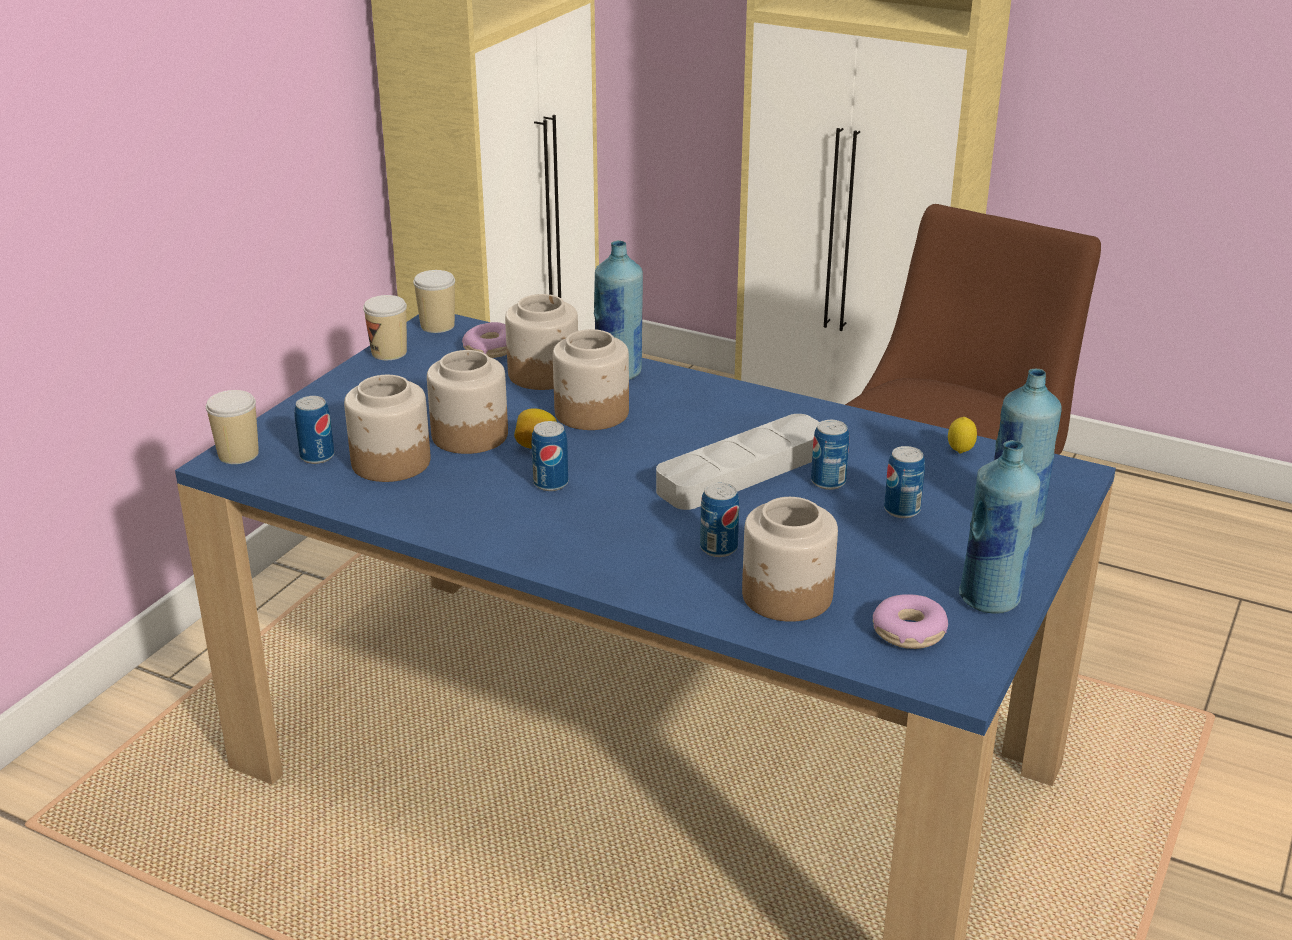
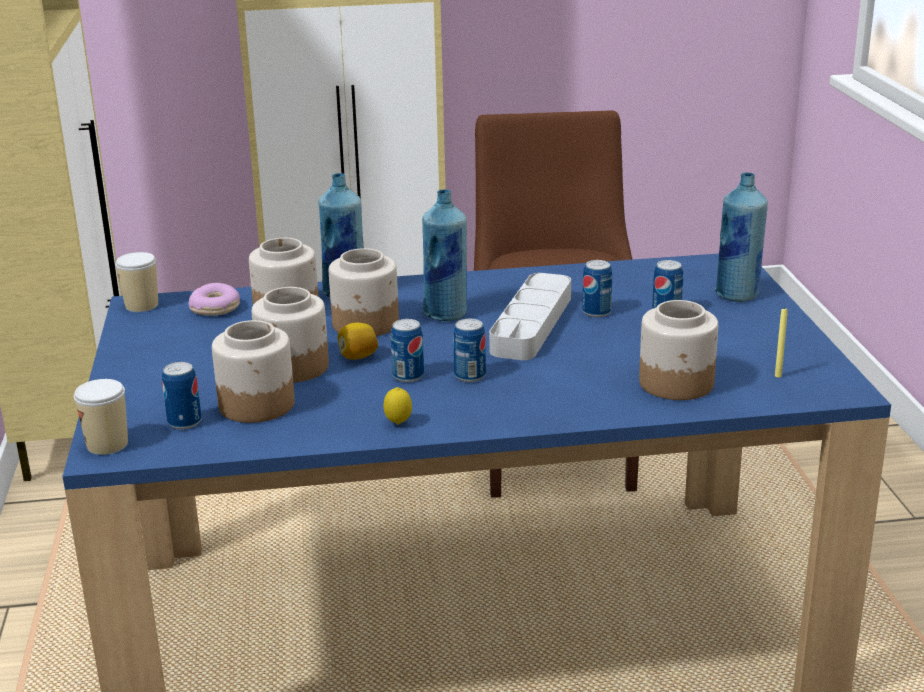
camera: 35 degrees left, 5 degrees down
cup [363,295,407,360] -> none
can [700,482,739,557] -> can moved to [453,319,486,382]
donut [873,594,948,649] -> yellow candle [775,307,788,378]
lemon [948,417,977,453] -> lemon moved to [384,387,412,424]
blue bottle [959,440,1040,614] -> blue bottle moved to [422,189,467,321]

